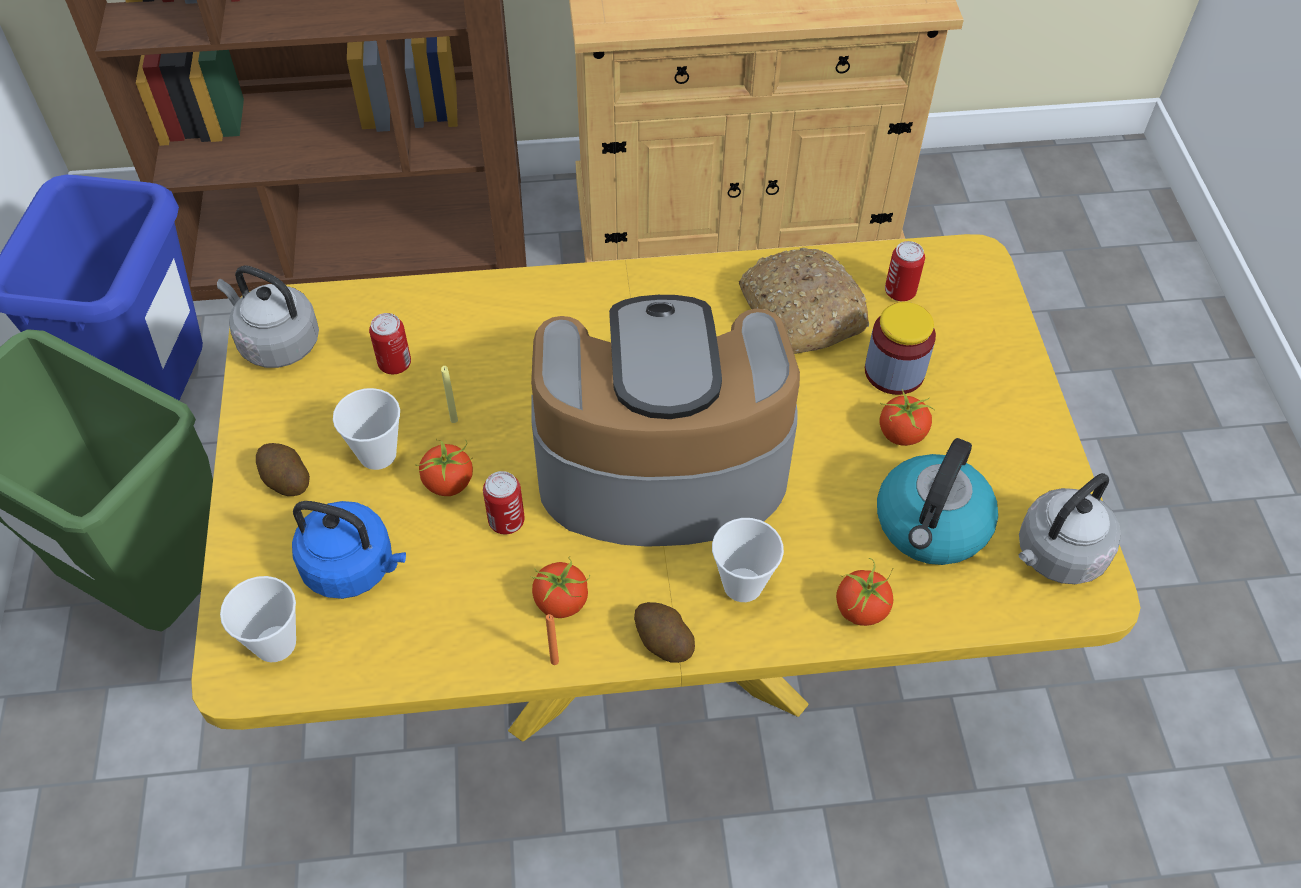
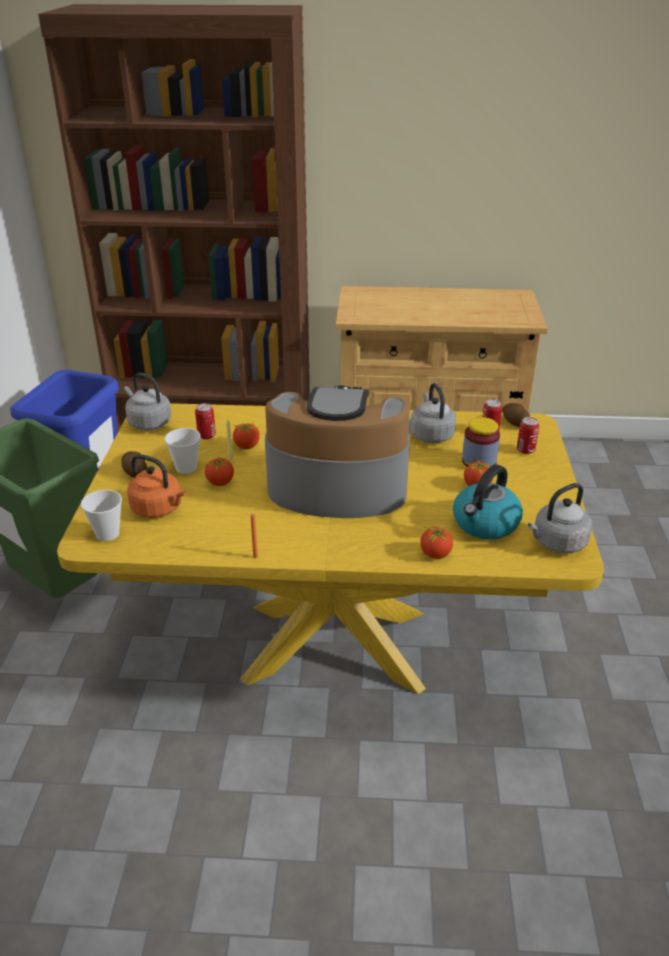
camera: 10 degrees right, 20 degrees down
blue kettle [292,501,406,599] -> orange kettle [127,454,186,518]
can [483,471,525,535] -> can moved to [517,417,539,454]
tomato [530,556,590,618] -> tomato moved to [233,423,260,449]
potato [634,602,695,663] -> potato moved to [502,403,530,427]
cup [712,518,784,602] -> none
bread [739,248,869,354] -> grey kettle [410,383,456,443]

